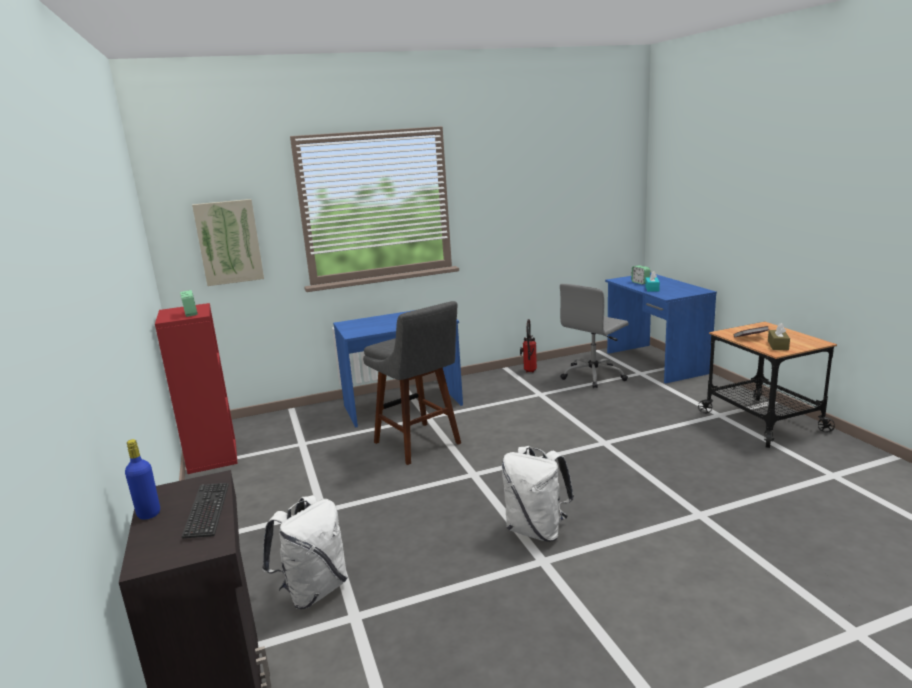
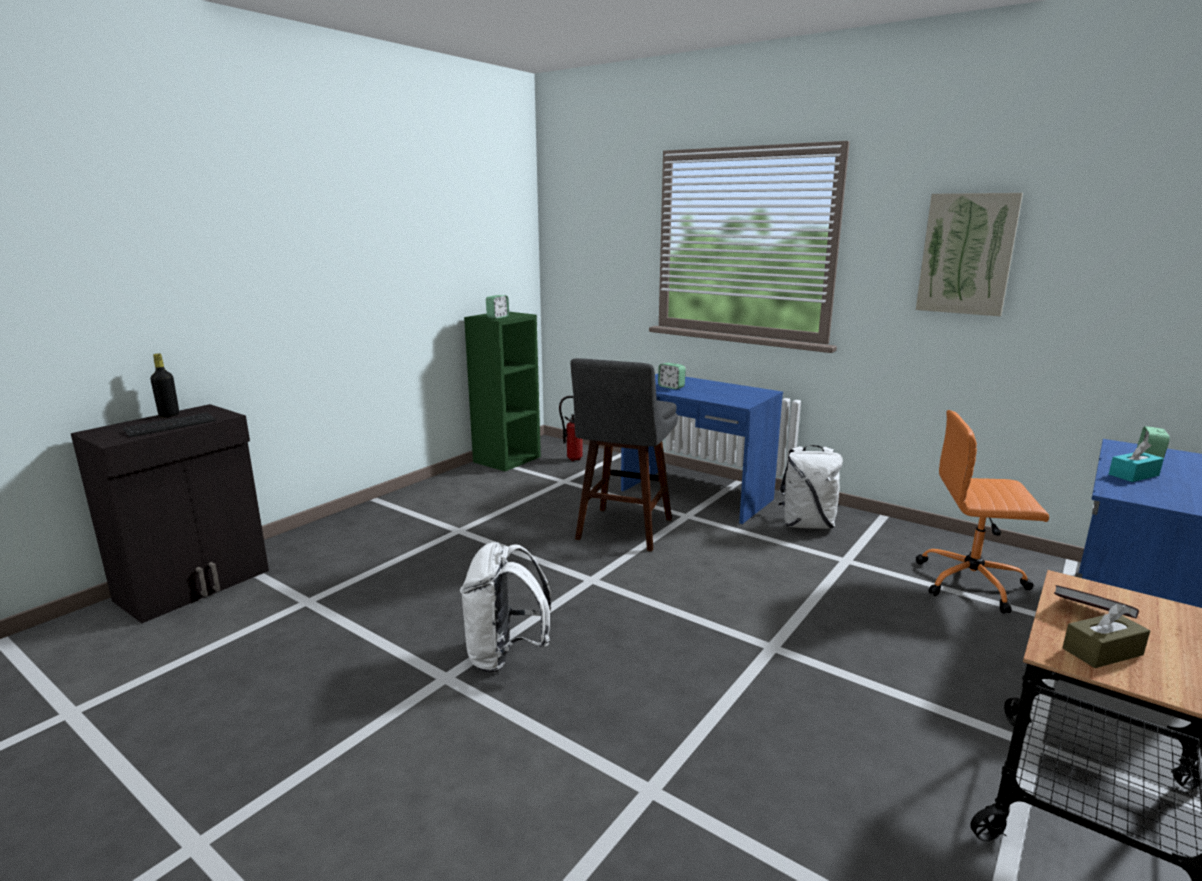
camera: 55 degrees right, 0 degrees up
blue bottle [125,439,160,520] -> black bottle [150,354,179,417]
red bookcase [155,303,238,474] -> green bookcase [464,312,541,471]
picture [192,199,264,286] -> picture moved to [916,193,1023,316]
white backpack [262,495,348,609] -> white backpack moved to [779,445,843,529]
fire extinguisher [520,319,537,373] -> fire extinguisher moved to [559,396,583,461]
grey office chair [560,284,629,388] -> orange office chair [916,410,1049,614]
none -> alarm clock [658,363,686,389]

